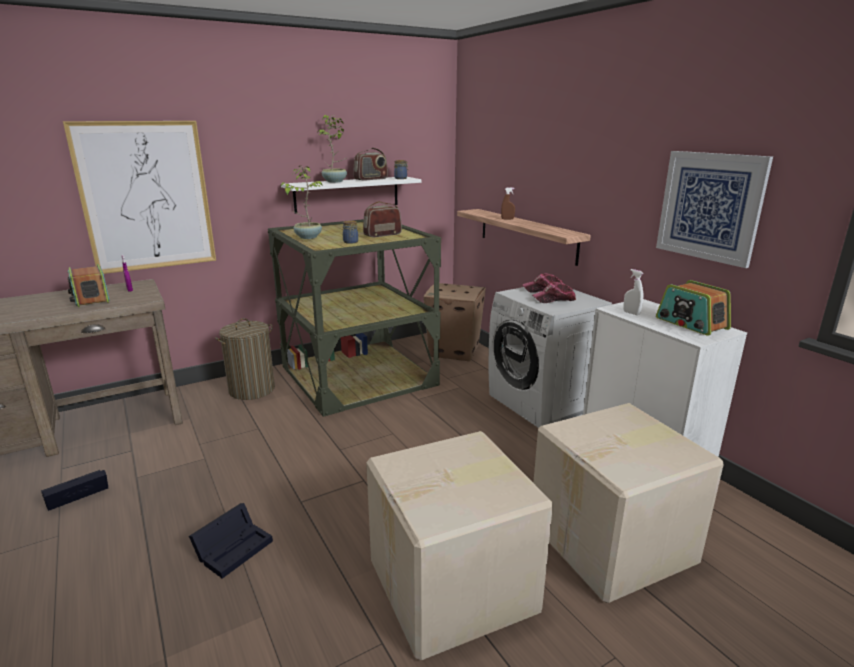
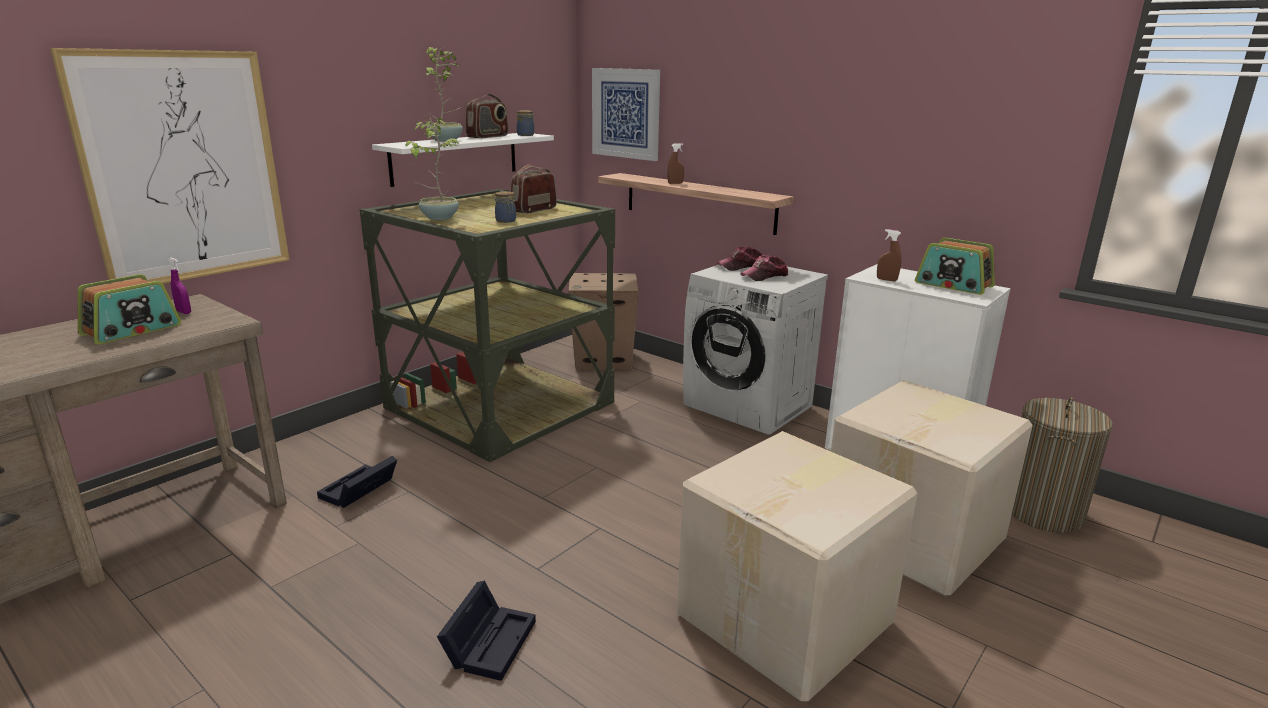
camera: 20 degrees left, 0 degrees up
black storage box [41,470,108,511] -> black storage box moved to [317,456,397,508]
radio [67,264,110,307] -> radio turned 90 degrees counterclockwise [78,274,181,344]
laundry basket [215,318,275,400] -> laundry basket moved to [1012,397,1113,533]
white spray bottle [623,269,644,315] -> brown spray bottle [877,229,901,281]
picture [656,151,773,268] -> picture moved to [592,68,660,161]

